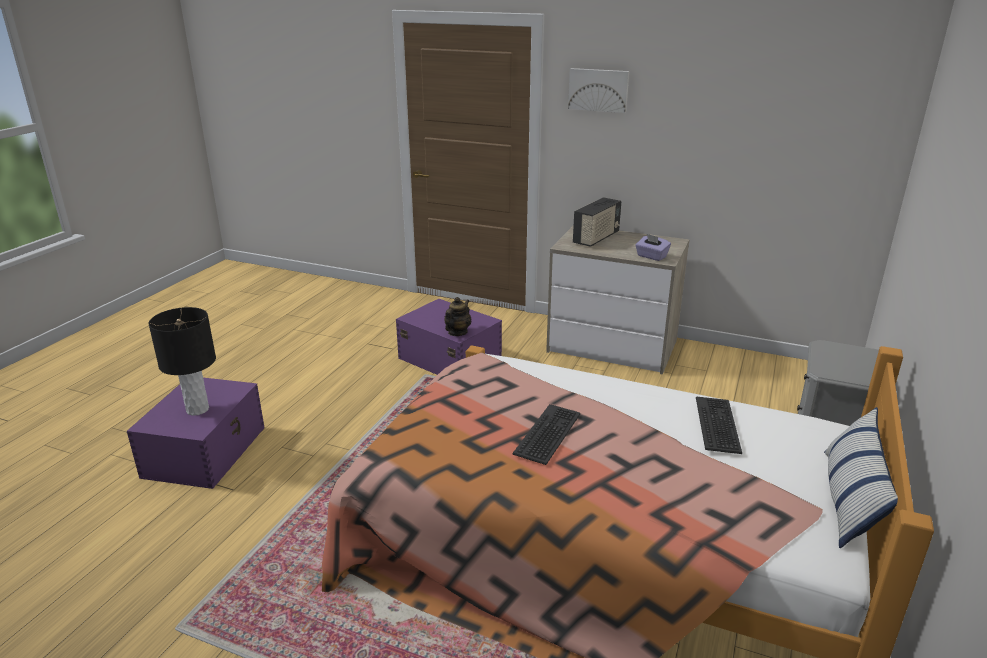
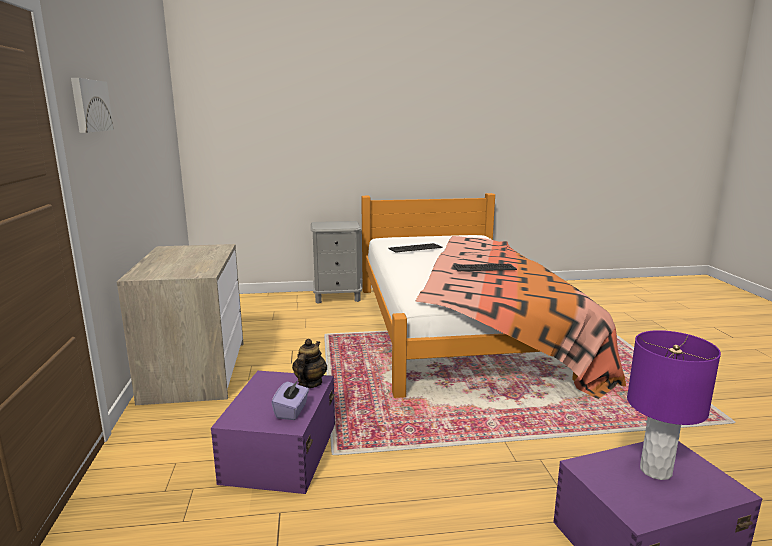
camera: 120 degrees left, 10 degrees down
black table lamp [148,307,216,416] -> purple table lamp [627,330,721,480]
teapot [444,297,472,336] -> teapot turned 105 degrees clockwise [292,339,328,388]
radio [573,197,621,247] -> none
purple tissue box [635,234,671,261] -> purple tissue box moved to [271,380,309,420]
pillow [824,407,898,548] -> none

